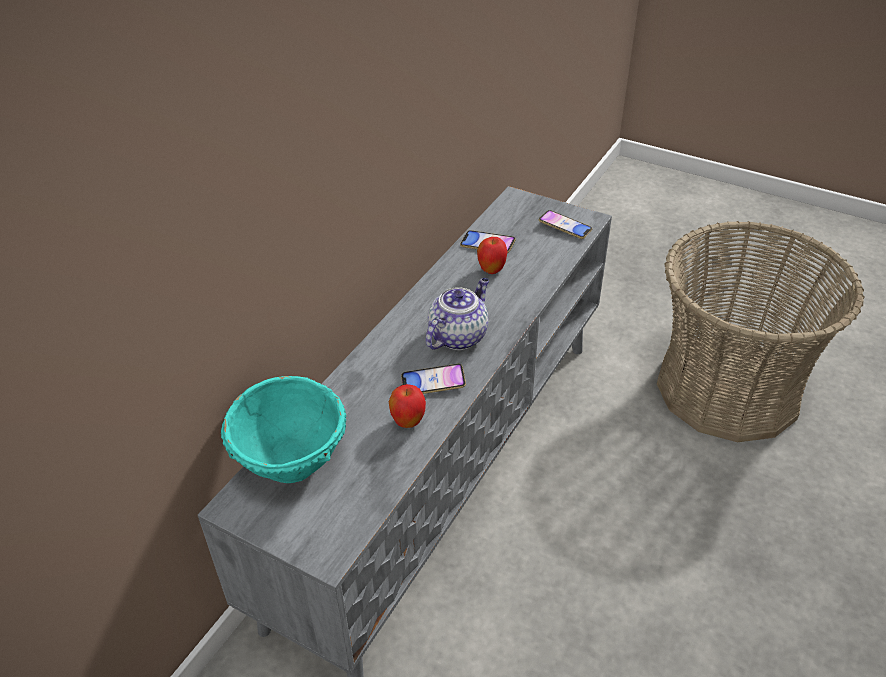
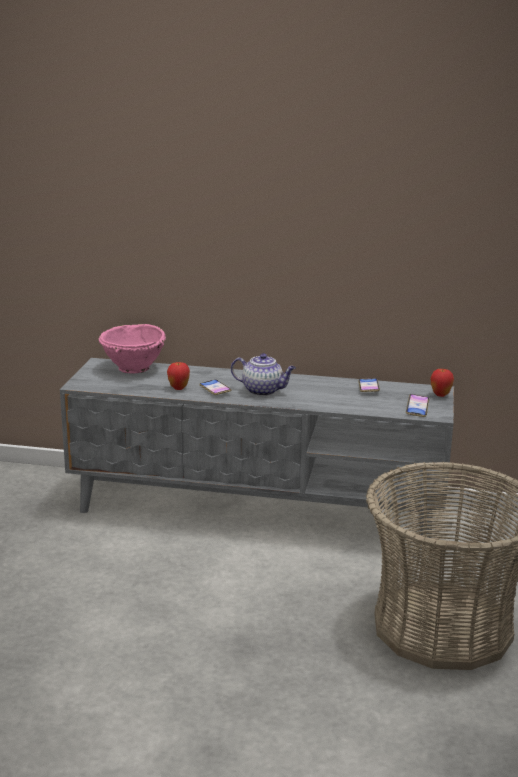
camera: 70 degrees right, 20 degrees down
turquoise bowl [221,376,346,483] -> pink bowl [99,324,166,373]
apple [477,237,508,274] -> apple moved to [430,369,454,397]

